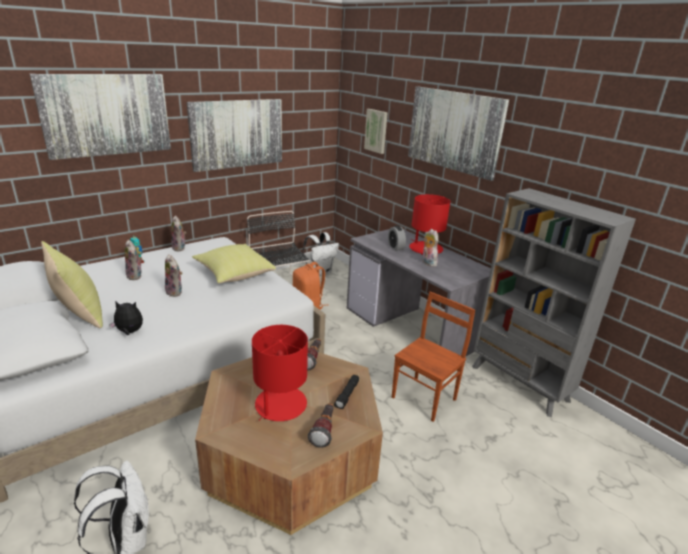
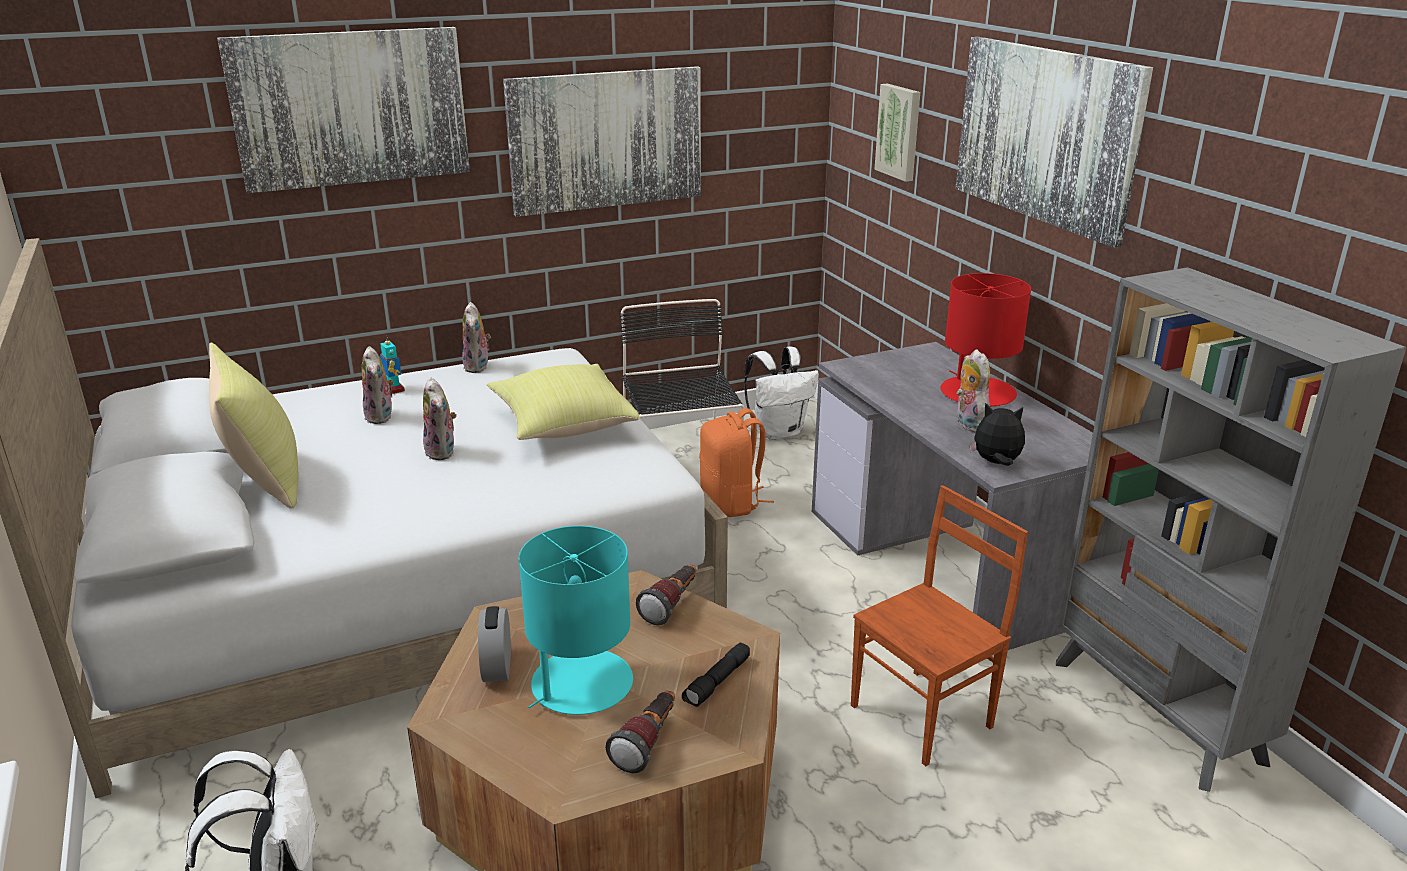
camera: 15 degrees right, 0 degrees up
plush toy [109,301,143,335] -> plush toy moved to [970,403,1025,466]
red table lamp [252,325,308,421] -> turquoise table lamp [519,526,633,715]
alarm clock [388,225,406,251] -> alarm clock moved to [478,606,511,682]

